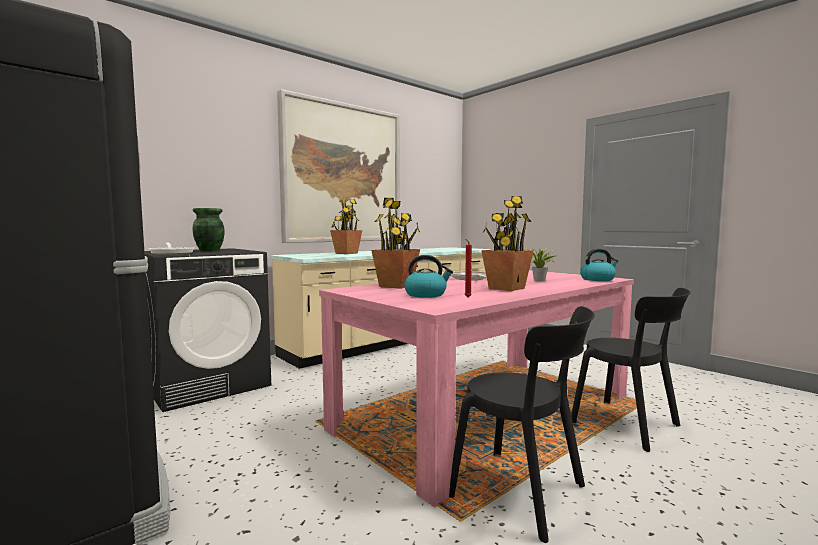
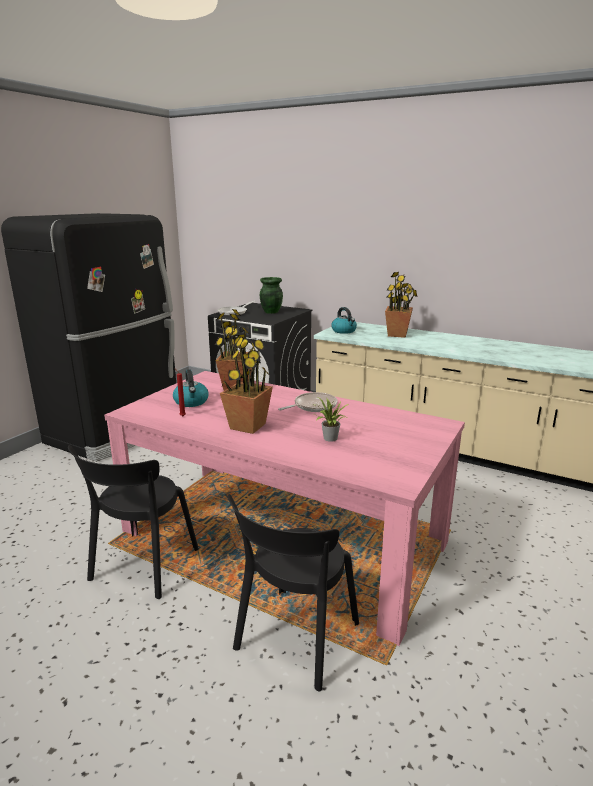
camera: 70 degrees right, 15 degrees up
picture [277,89,400,243] -> none
kettle [580,249,618,281] -> kettle moved to [331,307,357,334]

